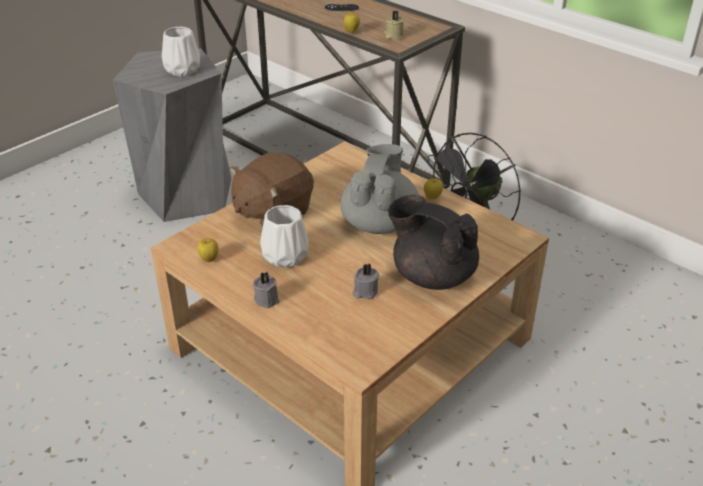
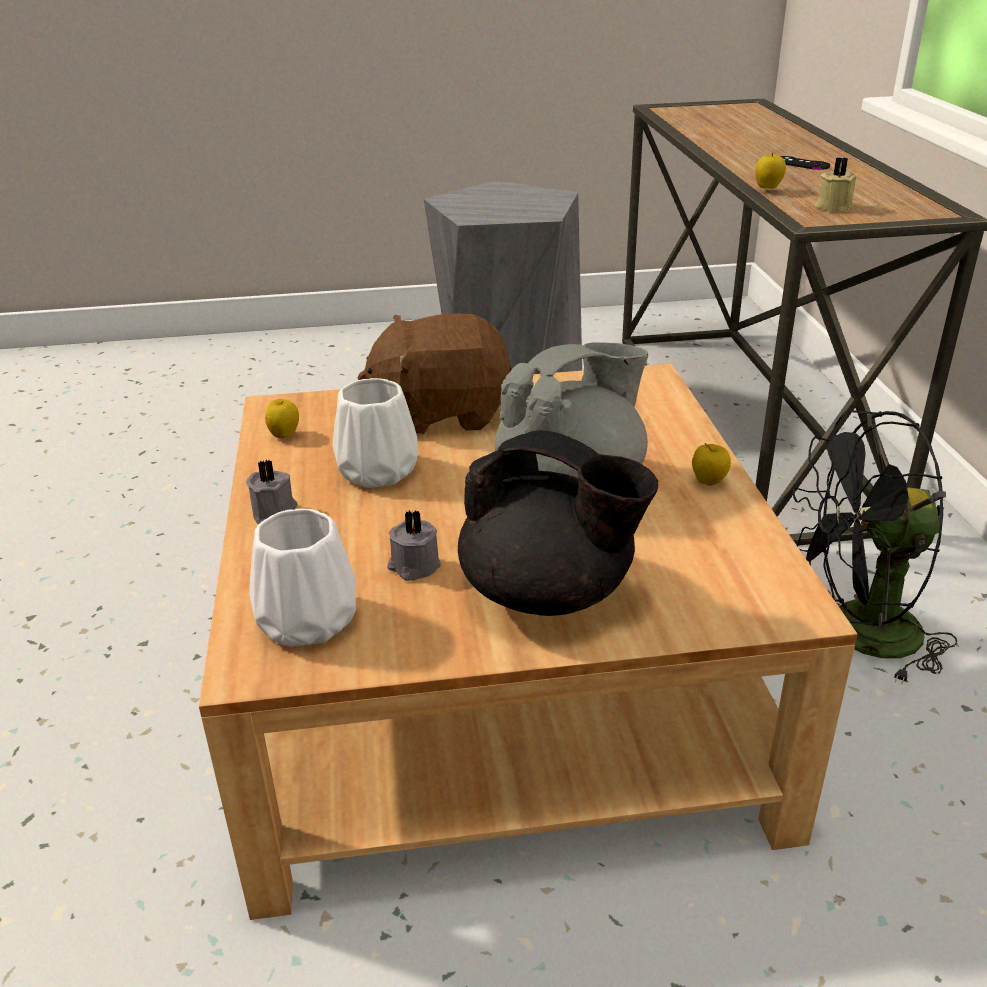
camera: 40 degrees right, 5 degrees down
white vase [162,27,200,77] -> white vase moved to [249,508,356,647]
black teapot [388,195,479,290] -> black teapot turned 135 degrees clockwise [458,430,658,616]

